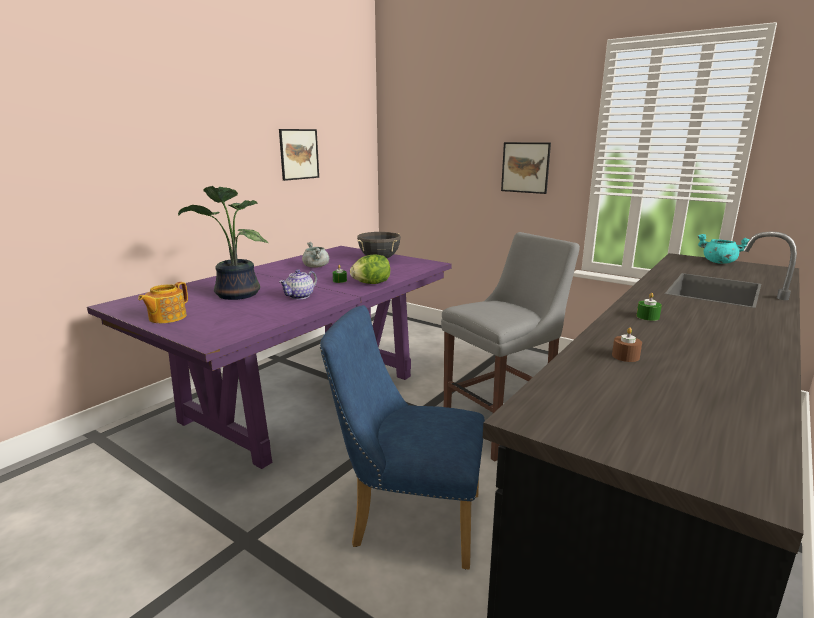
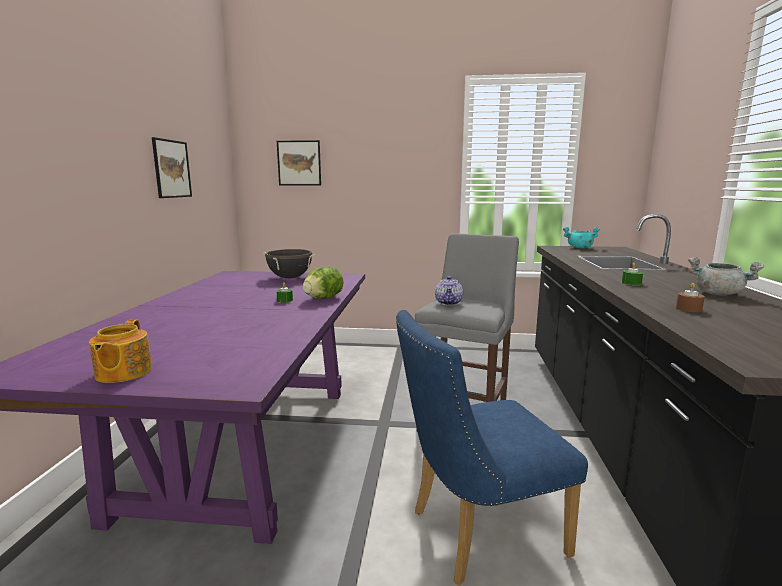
camera: 30 degrees left, 5 degrees down
potted plant [178,186,269,300] -> none
teapot [279,269,317,299] -> teapot moved to [435,276,463,305]
grey cooking pot [302,242,329,268] -> grey cooking pot moved to [688,257,764,296]
picture [501,142,551,194] -> picture moved to [277,140,321,185]

